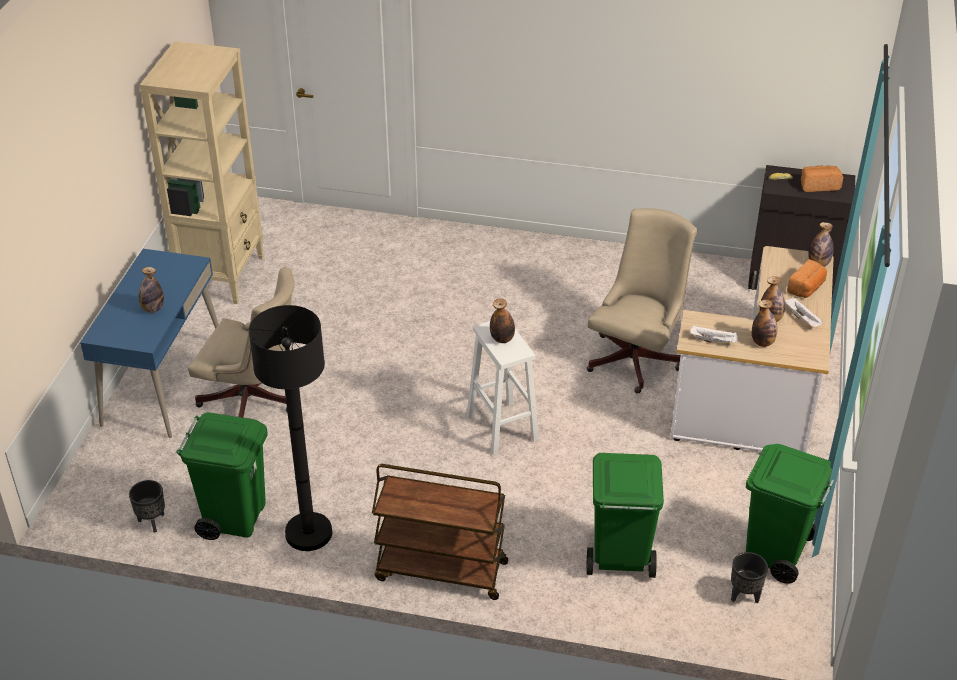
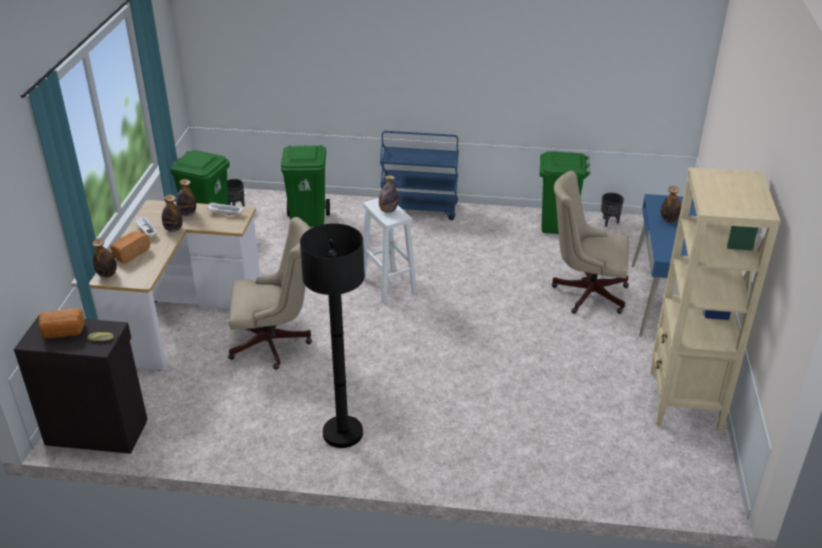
camera: 175 degrees right, 5 degrees down
black floor lamp [249,305,332,551] -> black floor lamp moved to [300,223,365,448]
brown cart [372,464,508,600] -> blue cart [380,131,459,220]
beige office chair [587,208,697,393] -> beige office chair turned 120 degrees counterclockwise [228,217,312,370]

